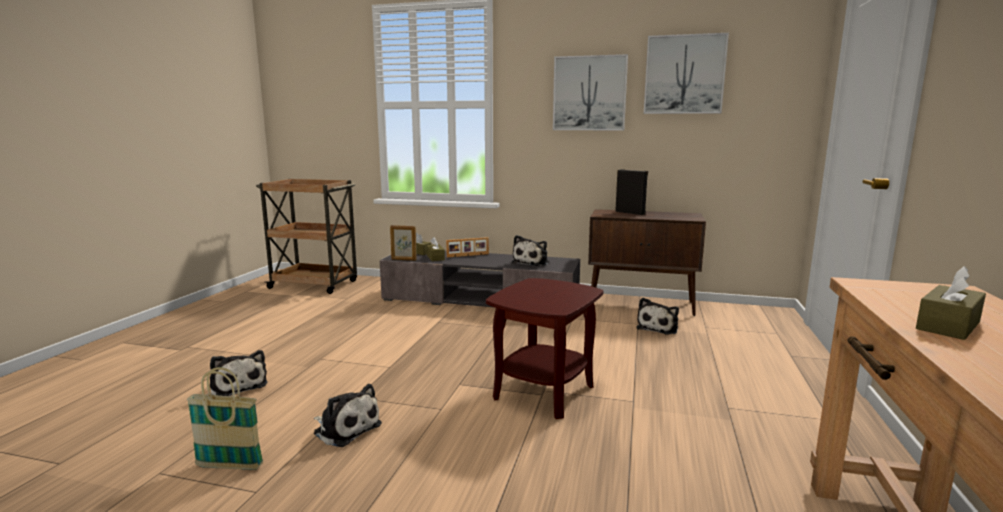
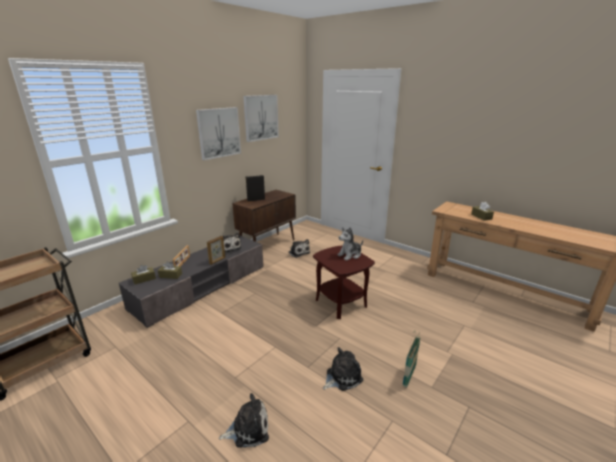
camera: 65 degrees left, 10 degrees up
basket [187,367,263,470] -> basket moved to [402,331,421,388]
picture frame [390,225,417,261] -> picture frame moved to [207,236,225,265]
none -> plush toy [337,227,363,260]

